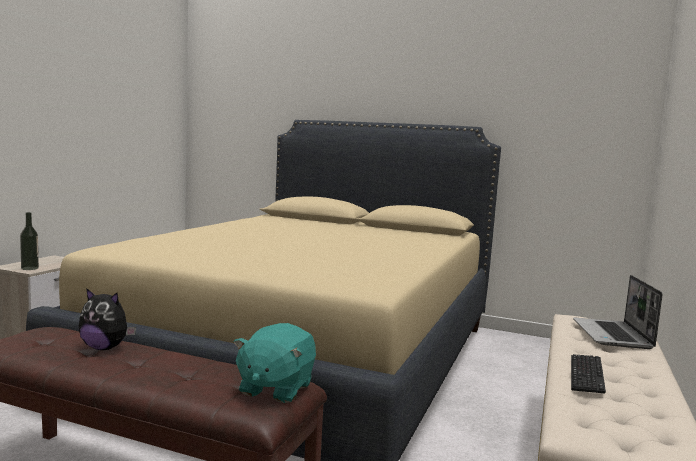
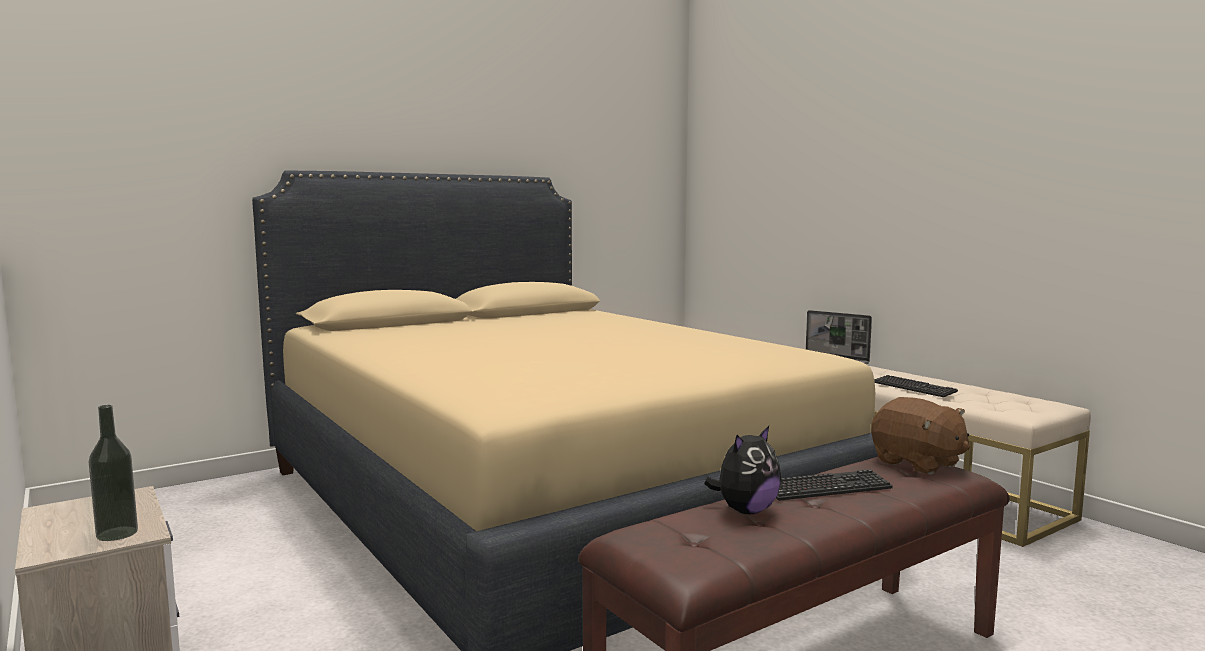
camera: 55 degrees left, 0 degrees up
turquoise plush toy [234,323,316,403] -> brown plush toy [871,397,970,475]
none -> keyboard [776,469,893,501]

